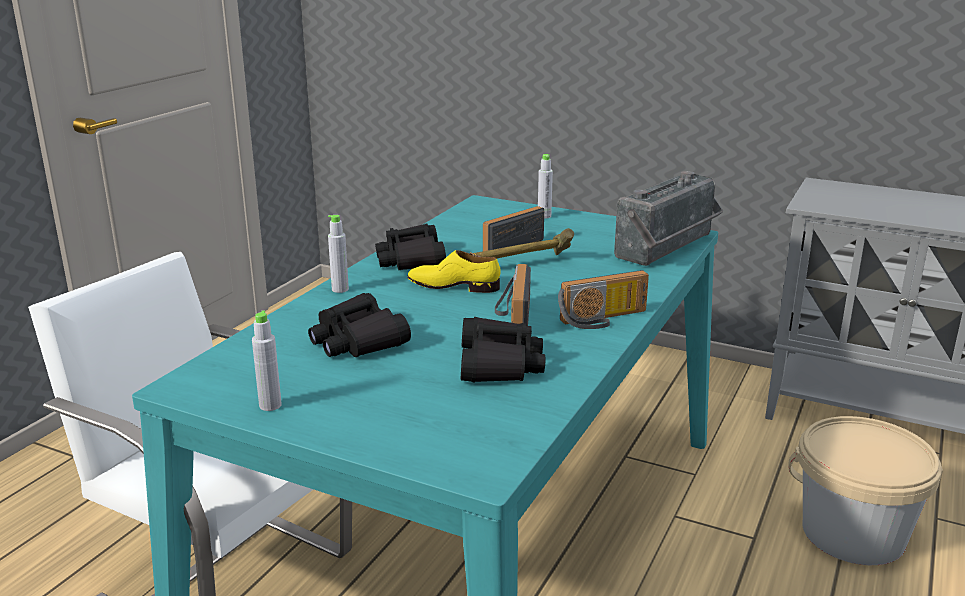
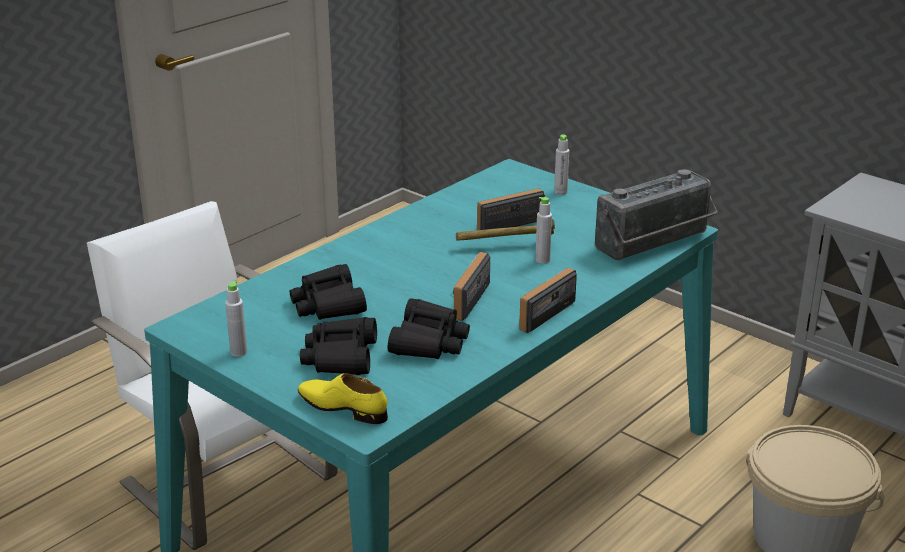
camera: 15 degrees right, 5 degrees up
grey bottle [328,215,349,293] -> grey bottle moved to [535,197,552,264]
black binoculars [375,223,446,270] -> black binoculars moved to [300,317,377,375]
yellow shoe [407,250,501,293] -> yellow shoe moved to [298,373,388,424]
radio [558,270,649,329] -> radio turned 135 degrees clockwise [519,268,577,333]

